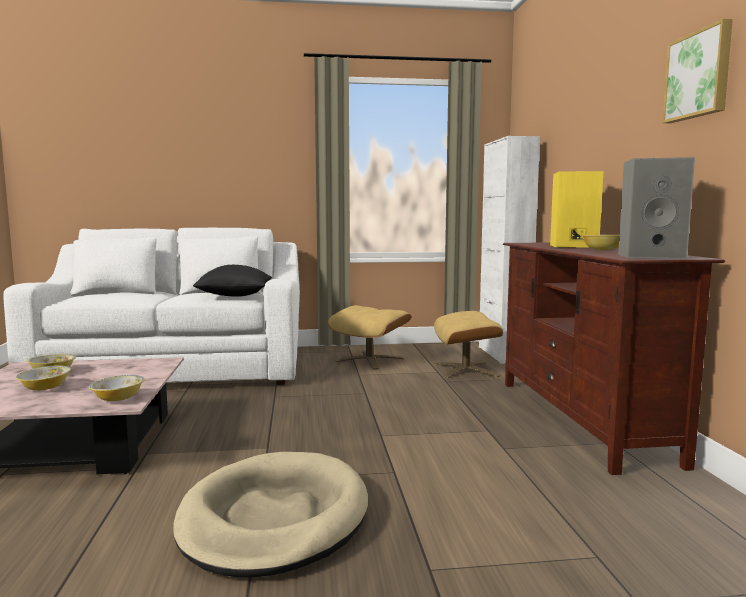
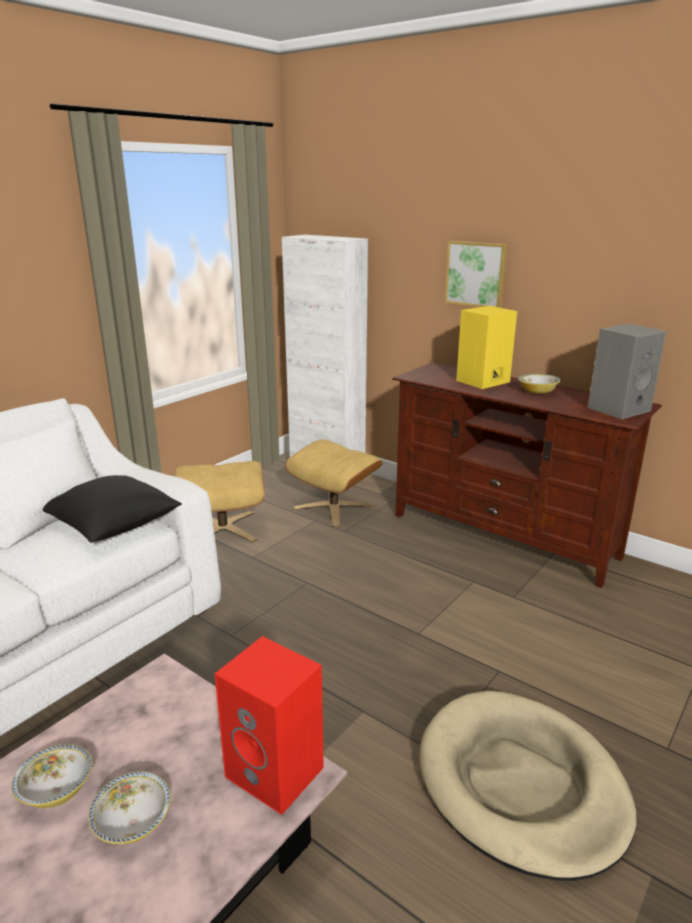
camera: 45 degrees left, 15 degrees up
bowl [89,375,145,401] -> red speaker [215,636,324,815]
picture [662,19,733,123] -> picture moved to [444,241,508,308]

